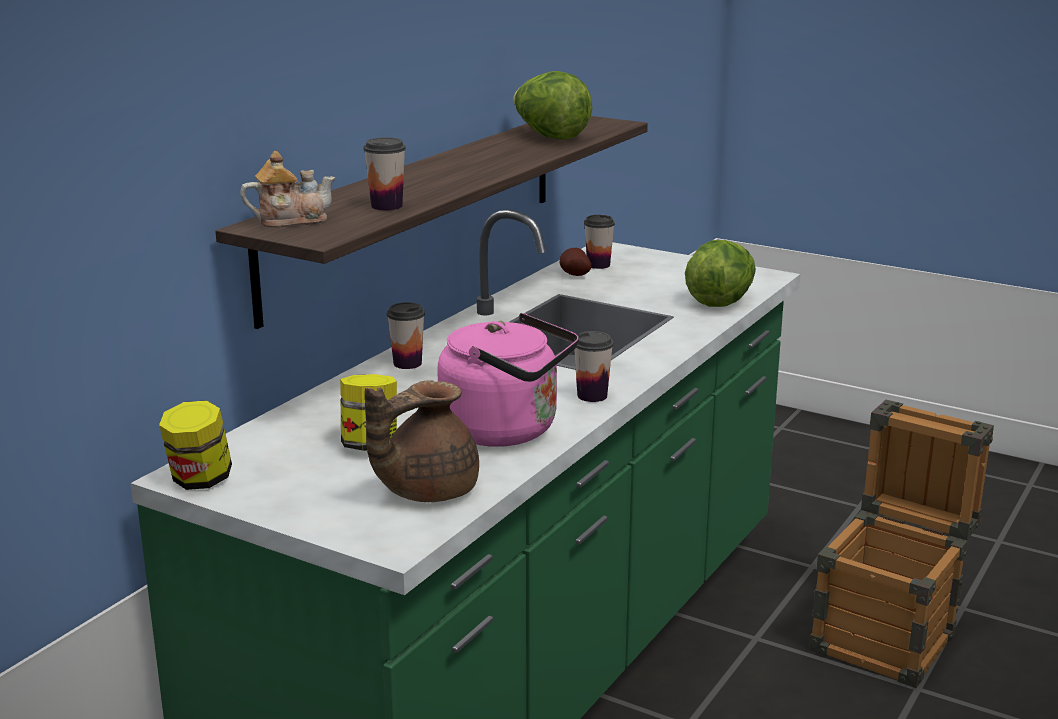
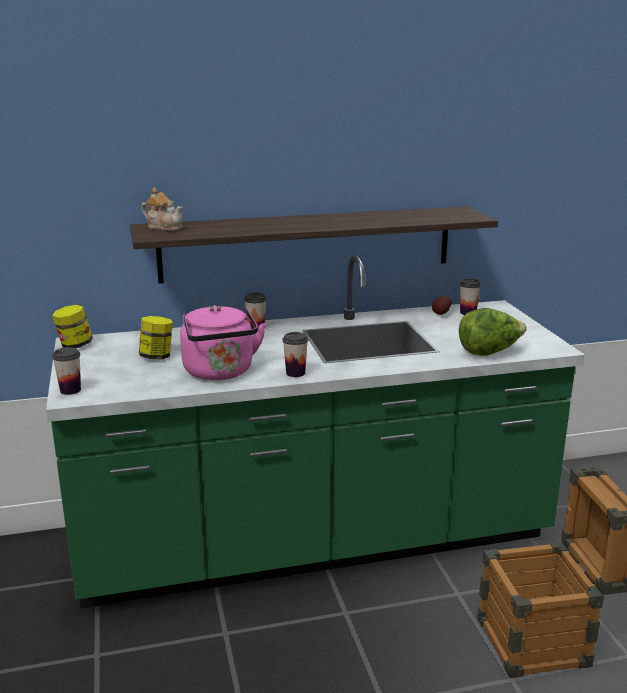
camera: 45 degrees right, 0 degrees up
cup [363,137,406,210] -> cup moved to [52,347,81,395]
brown teapot [365,380,479,502] -> none
lettuce [513,71,592,140] -> none

